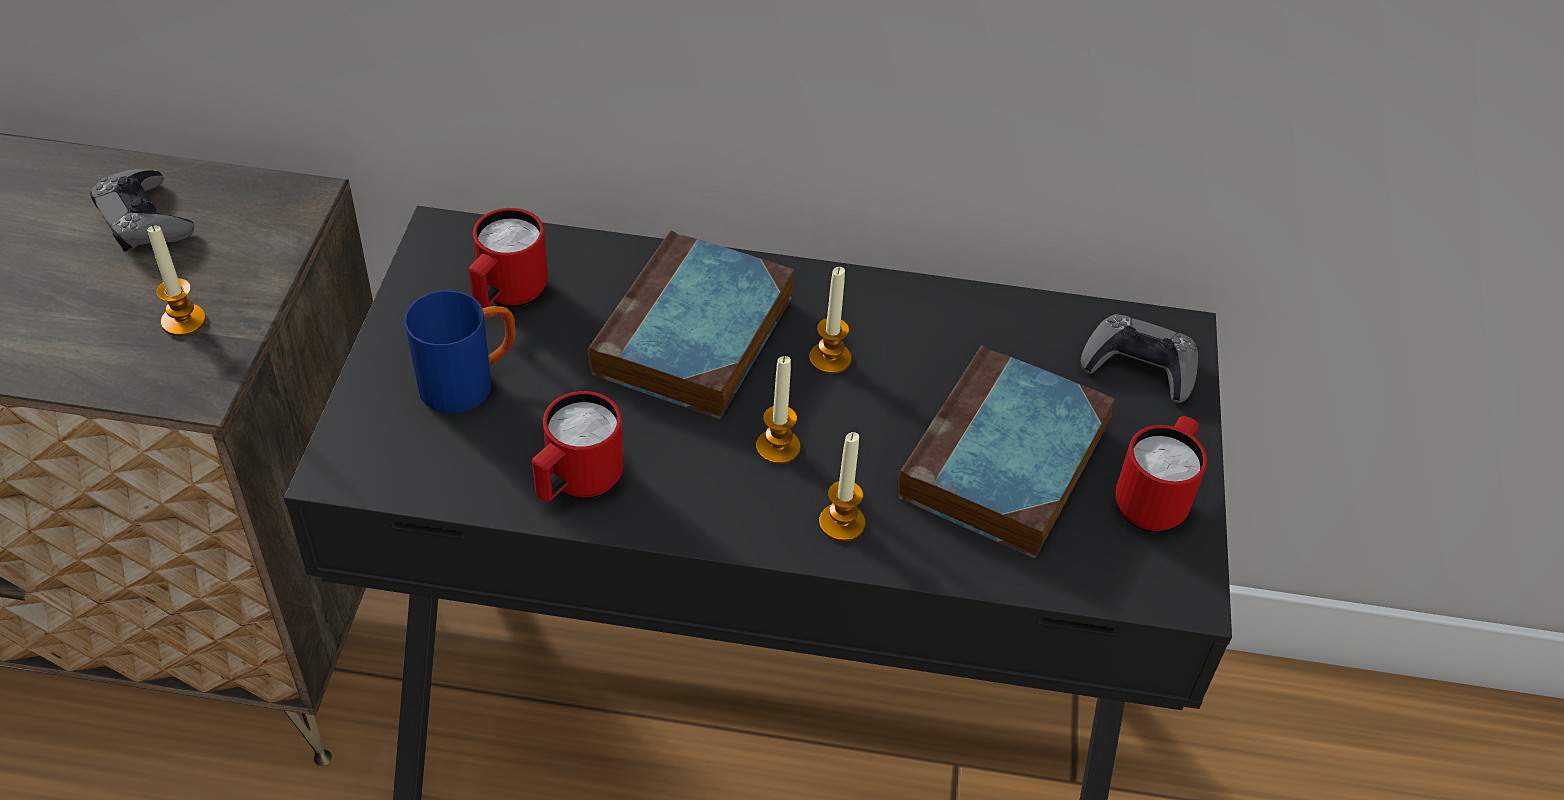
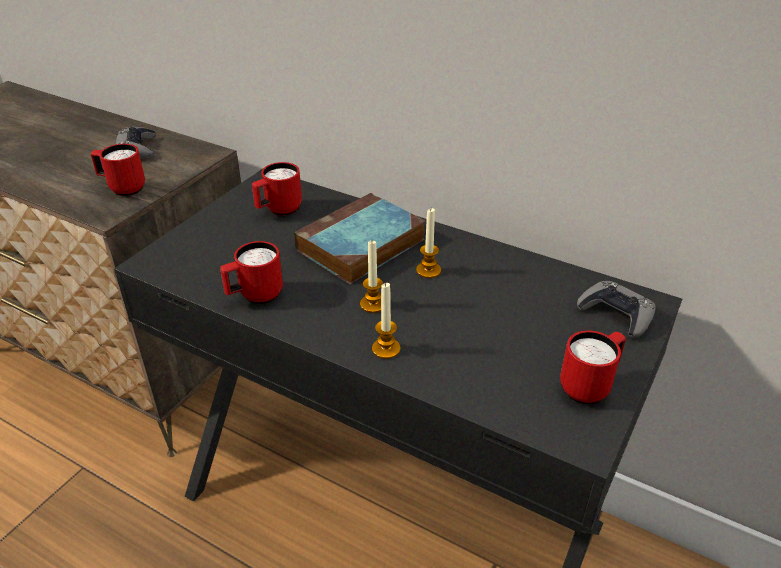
camera: 25 degrees right, 10 degrees down
candle [147,225,206,336] -> red mug [91,144,145,196]
blue mug [404,290,516,413] -> none
book [897,345,1115,558] -> none

